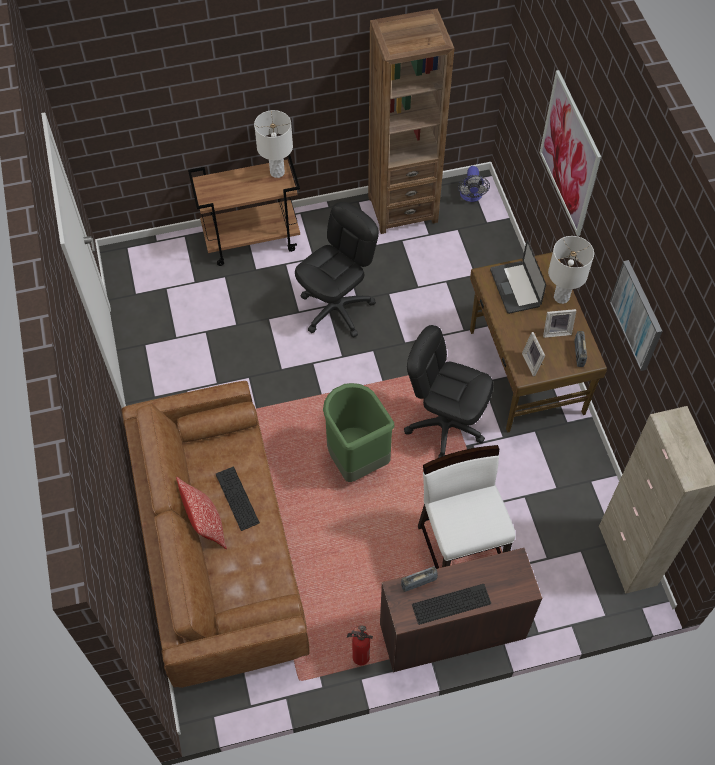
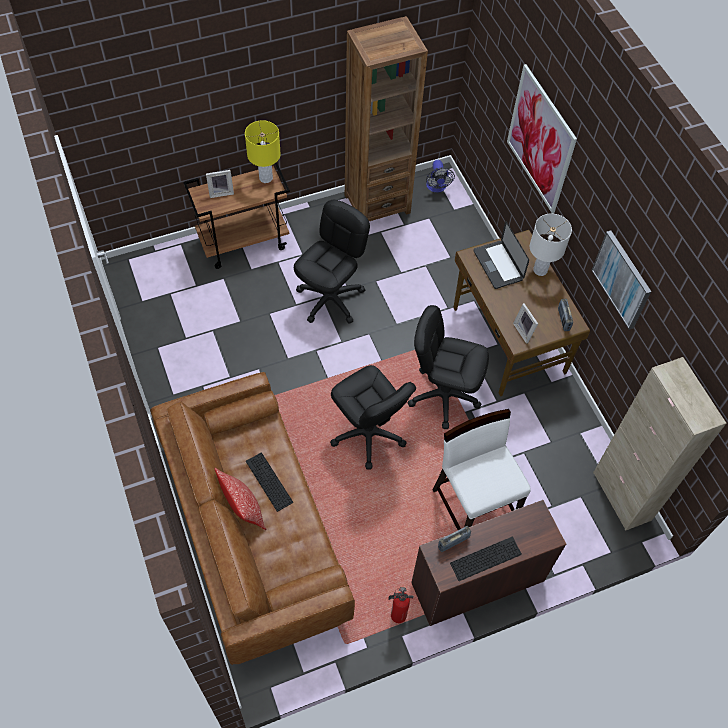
camera: 10 degrees left, 0 degrees up
white table lamp [254,110,293,178] -> yellow table lamp [245,120,281,183]
green trash can [323,383,394,482] -> black office chair [330,365,416,469]
picture frame [543,309,577,338] -> picture frame moved to [206,170,234,198]

